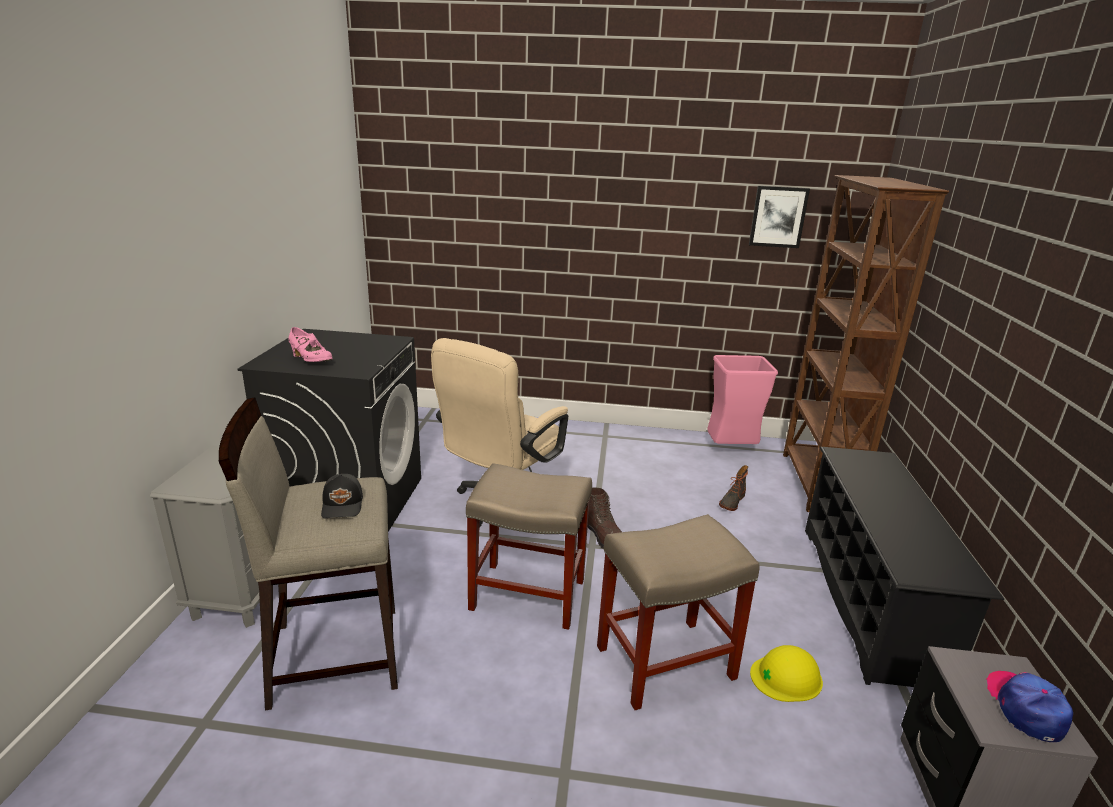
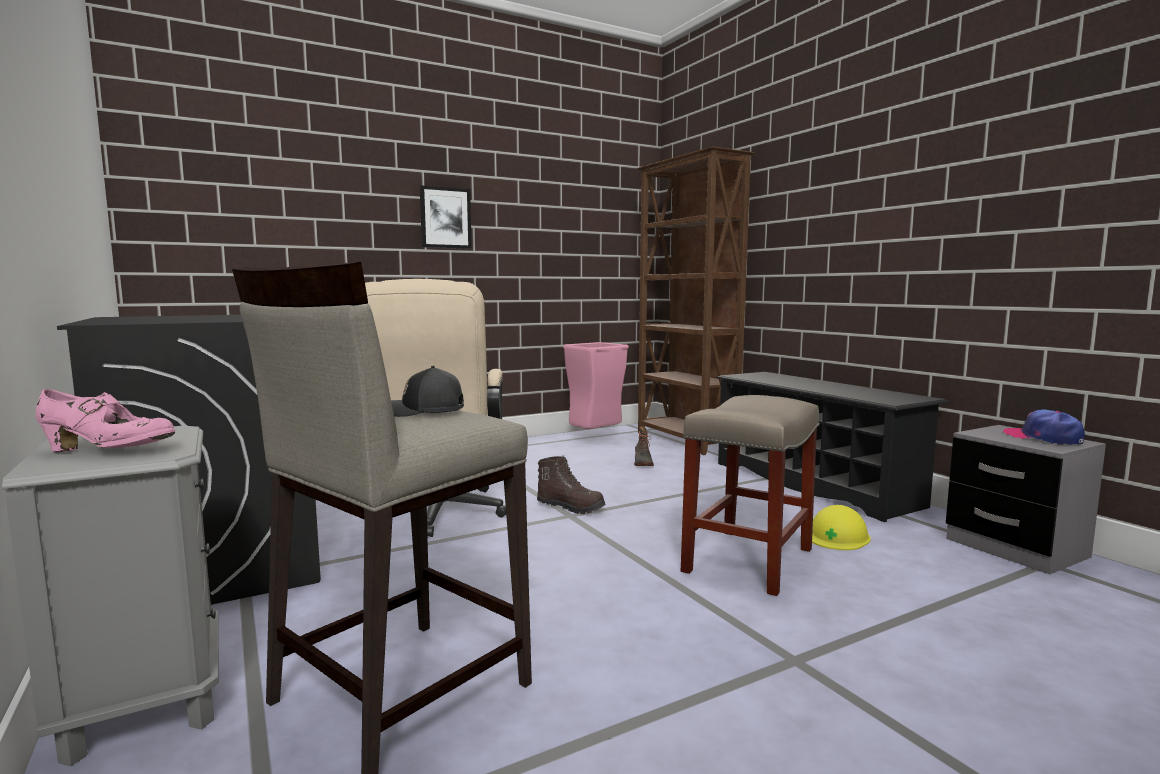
camera: 35 degrees left, 15 degrees down
pink shoe [288,327,333,362] -> pink shoe moved to [36,389,175,452]
black cap [321,474,363,518] -> black cap turned 135 degrees clockwise [391,366,464,417]
beige stool [466,463,592,630] -> none
picture [749,186,810,248] -> picture moved to [420,185,472,249]

